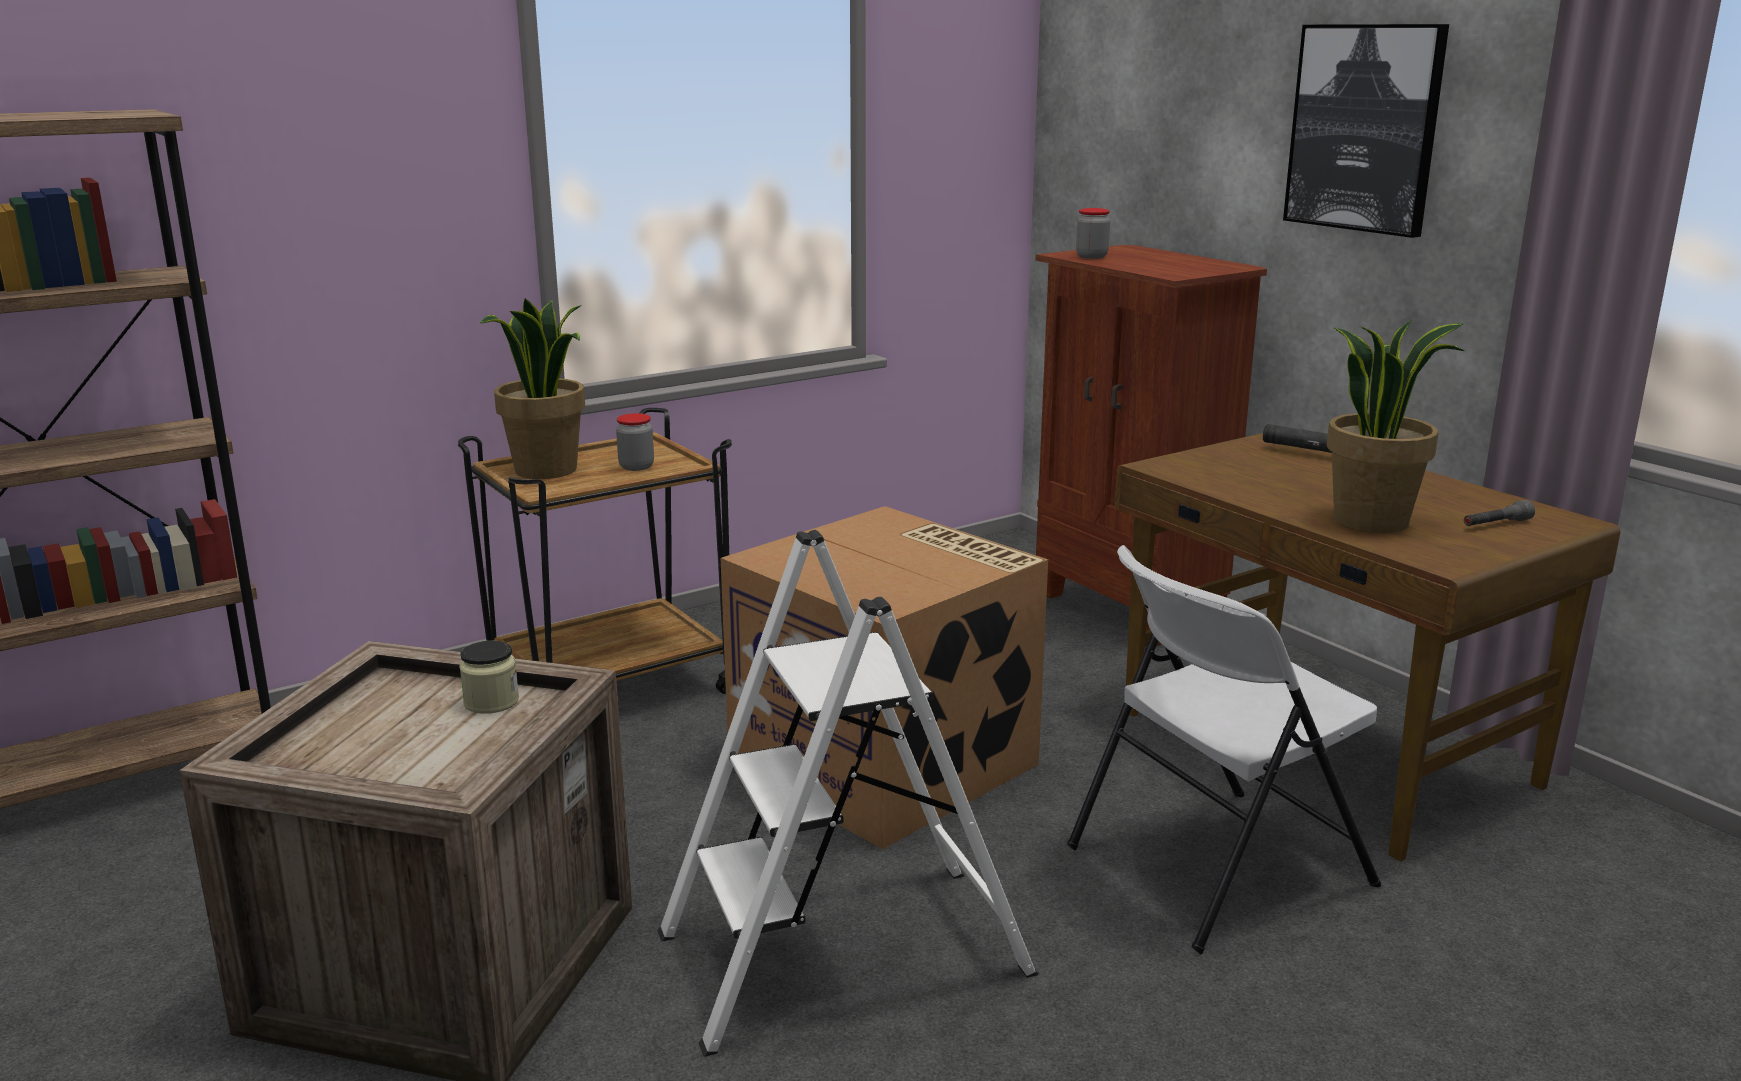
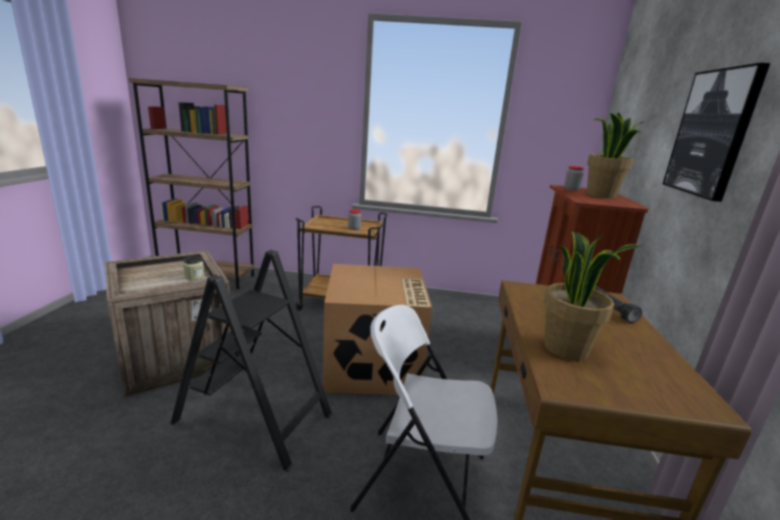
camera: 40 degrees right, 0 degrees up
potted plant [480,298,585,479] -> potted plant moved to [587,112,644,198]
white step ladder [657,530,1039,1057] -> black step ladder [170,250,333,472]
grey flashlight [1464,500,1535,526] -> none

